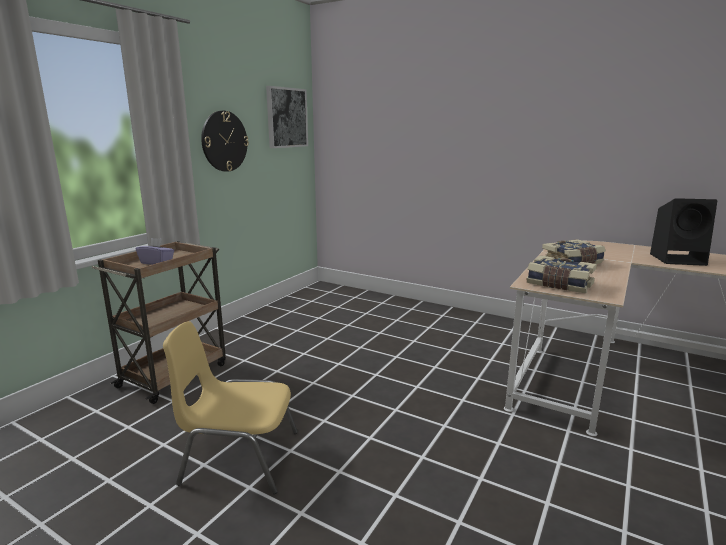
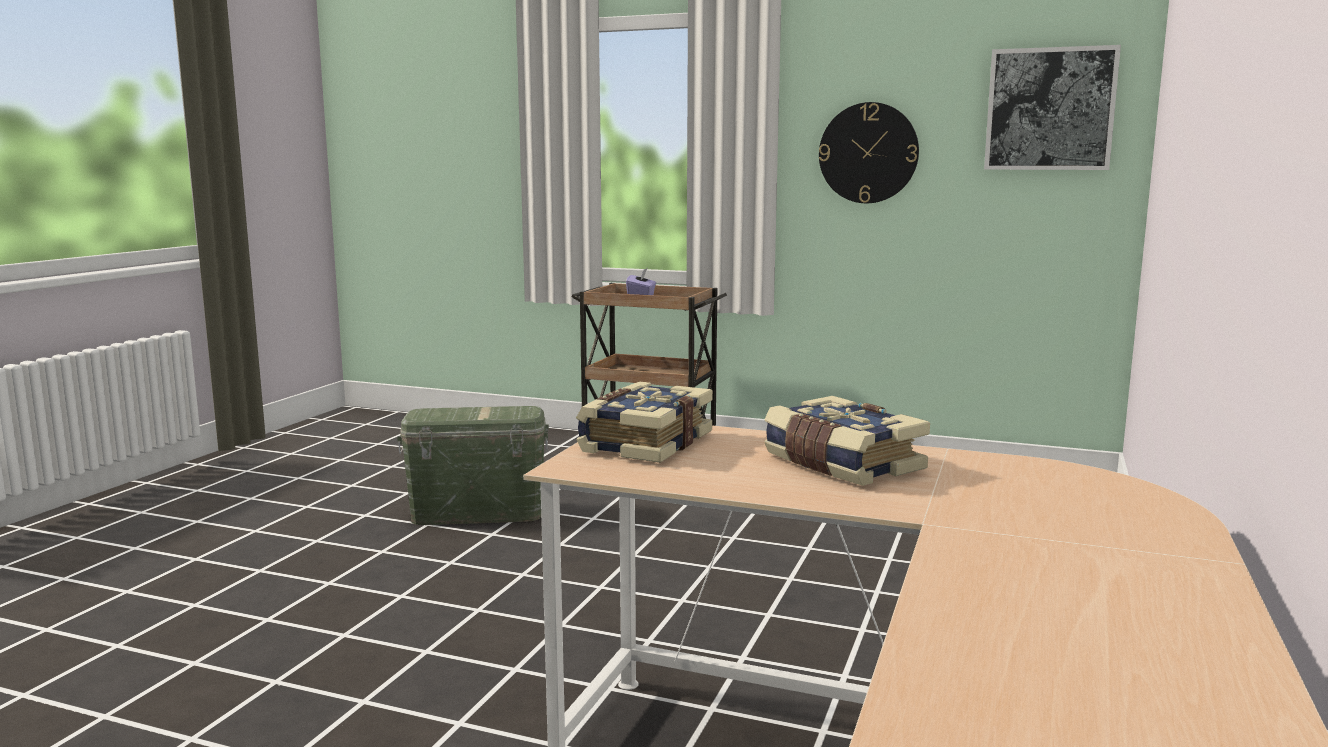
camera: 80 degrees right, 5 degrees down
yellow chair [163,321,298,494] -> green storage box [397,406,549,525]
black speaker [650,198,717,266] -> none

